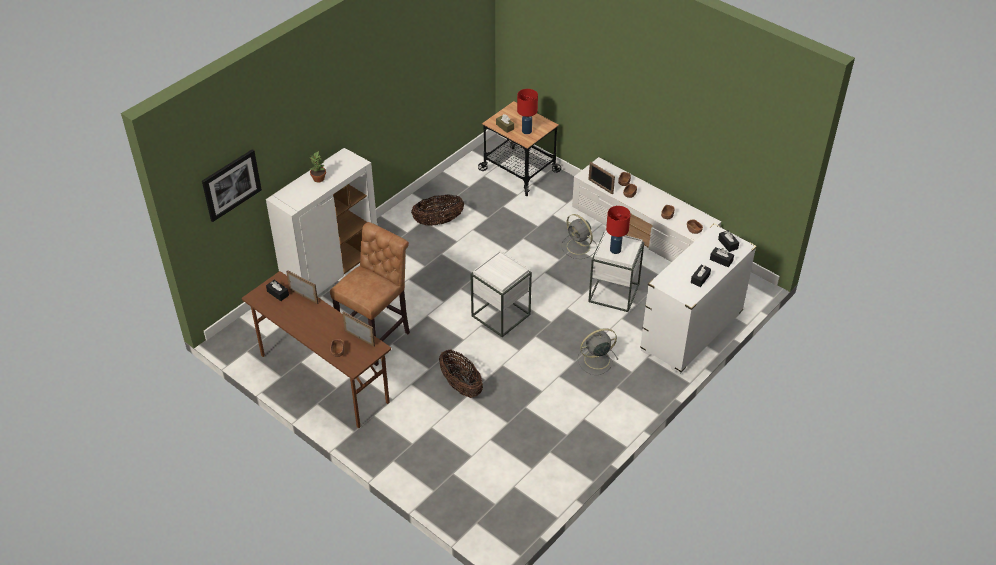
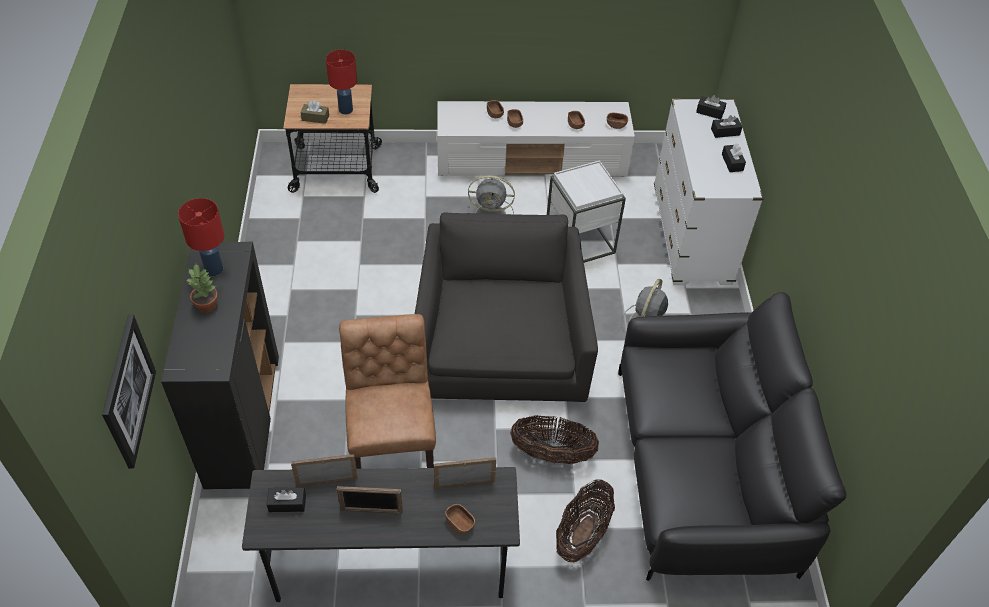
camera: 45 degrees left, 5 degrees up
brown desk [242,271,391,428] -> grey desk [242,467,520,602]
white cabinet [266,148,377,295] -> black cabinet [161,242,279,489]
basket [411,194,464,226] -> basket moved to [556,479,615,562]
white side table [471,251,532,337] -> black armchair [415,213,598,402]
picture frame [589,162,615,195] -> picture frame moved to [337,486,403,514]
red table lamp [606,206,631,254] -> red table lamp moved to [178,198,224,276]
none -> black sofa [618,292,846,581]

